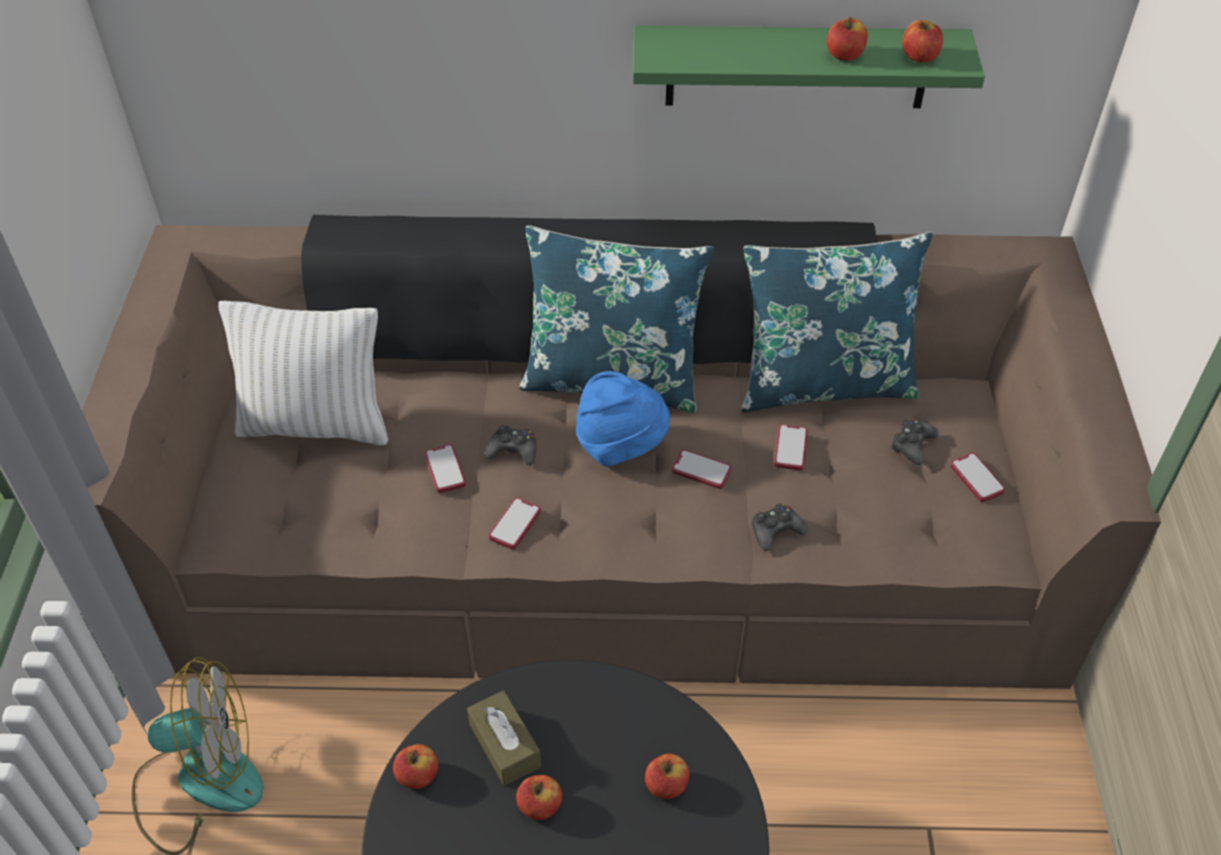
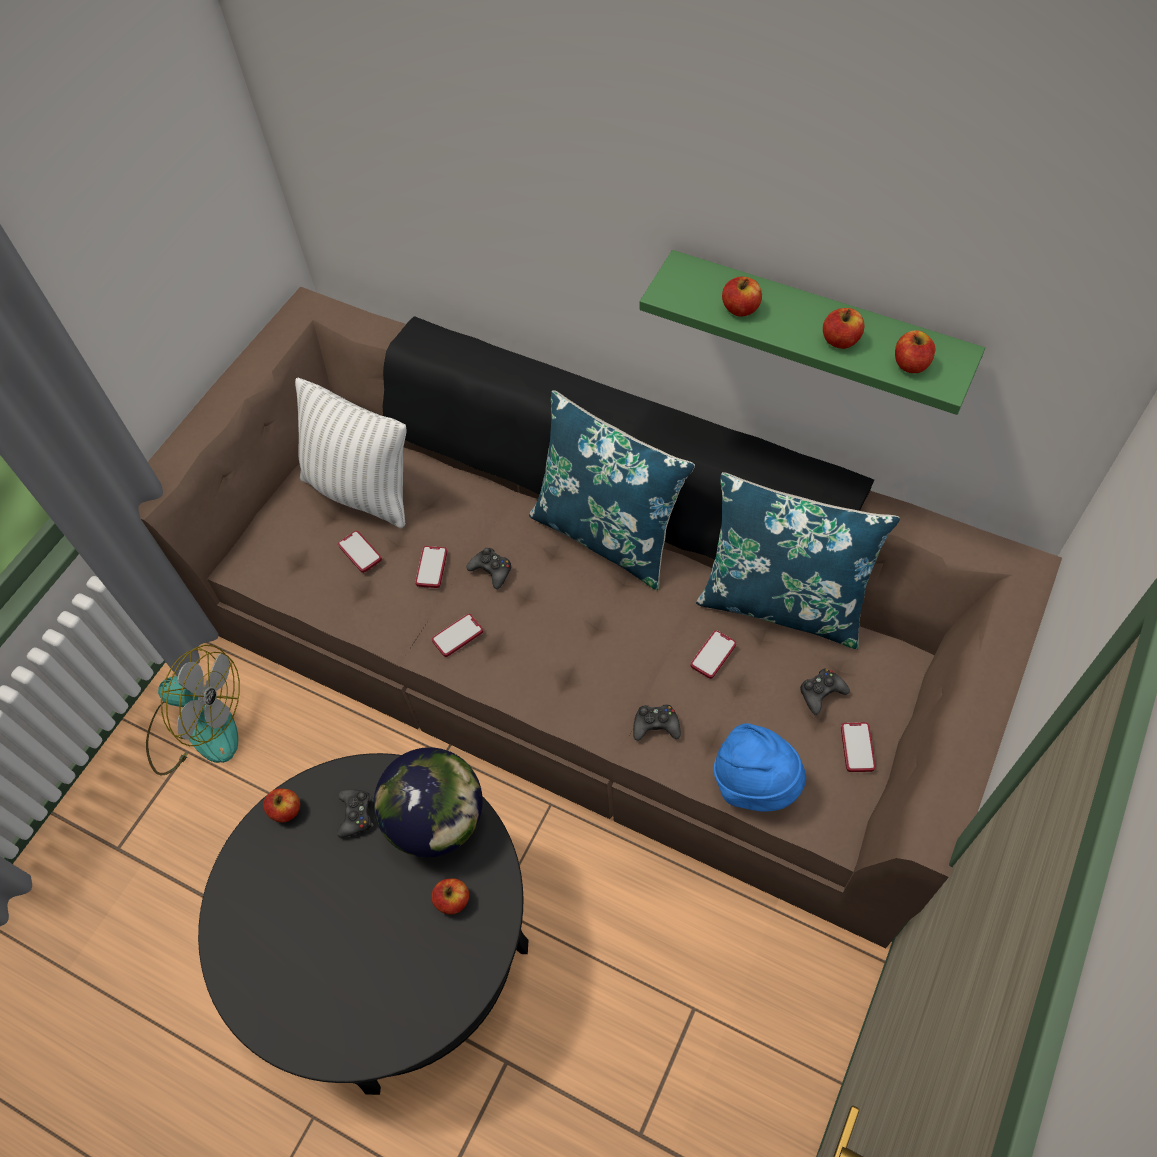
camera: 30 degrees right, 10 degrees up
brown tissue box [467,690,541,786] -> black game controller [337,790,374,838]
apple [516,775,562,820] -> apple moved to [722,277,762,317]
blue hat [576,371,670,467] -> blue hat moved to [714,723,806,812]
phone [672,450,731,489] -> phone moved to [338,531,382,573]
none -> globe [374,747,483,857]

